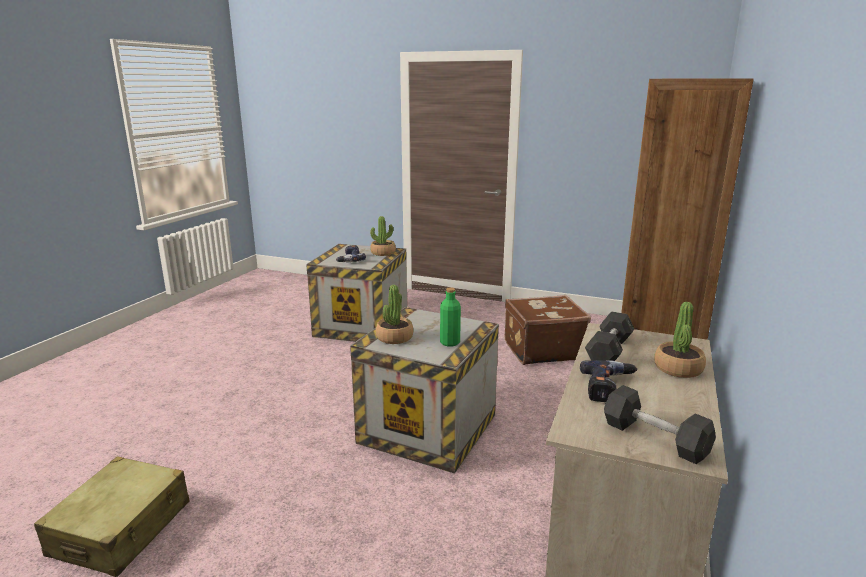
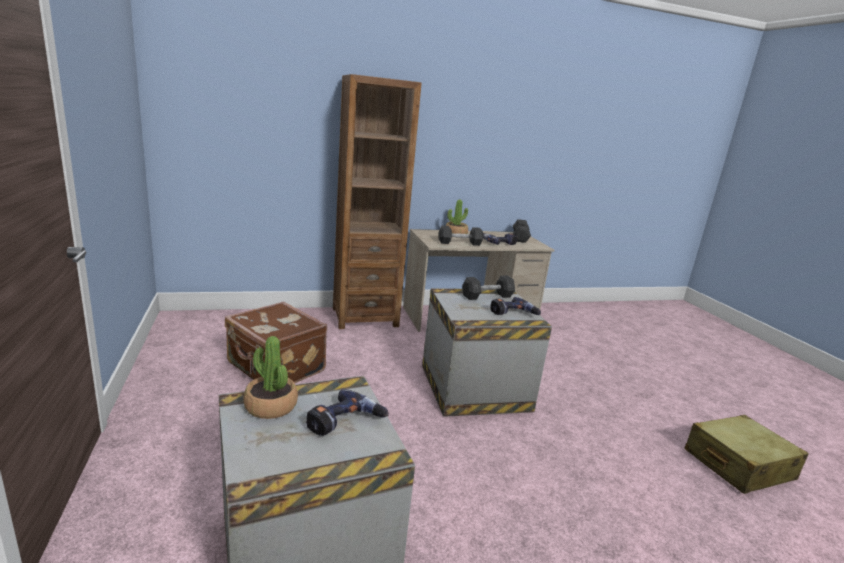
camera: 130 degrees left, 0 degrees up
potted plant [376,285,413,344] -> power drill [490,297,541,315]
green bottle [440,287,461,347] -> grey dumbbell [462,275,515,300]

